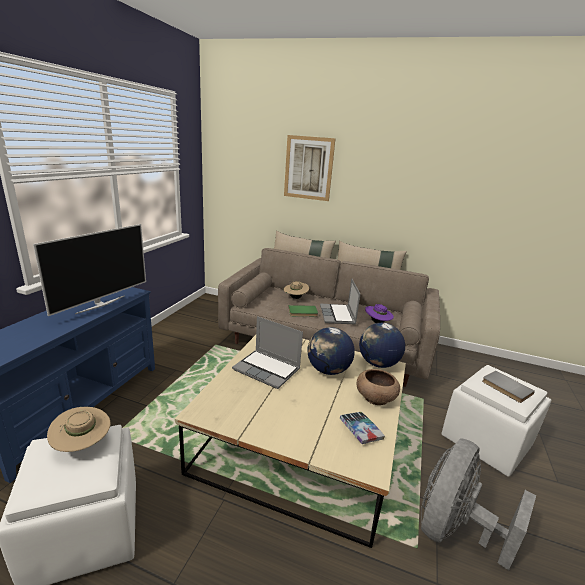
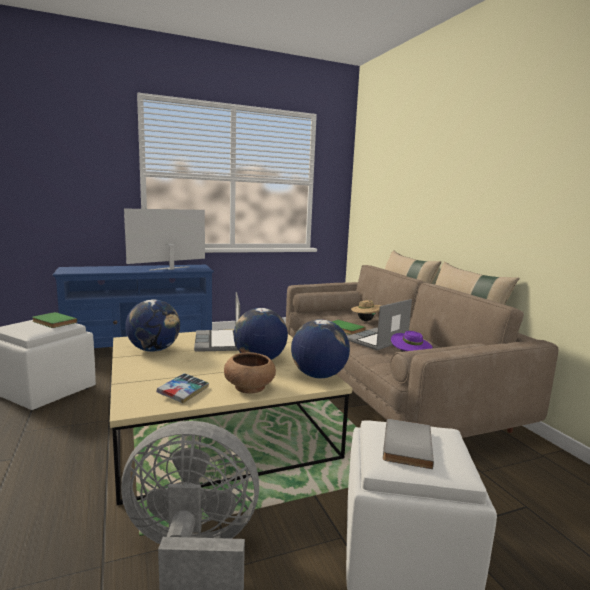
camera: 50 degrees right, 10 degrees down
television [33,224,146,316] -> television turned 150 degrees clockwise [124,209,205,271]
beige hat [47,407,111,452] -> green book [32,312,77,328]
picture [284,135,336,201] -> none
none -> globe [126,299,180,352]

